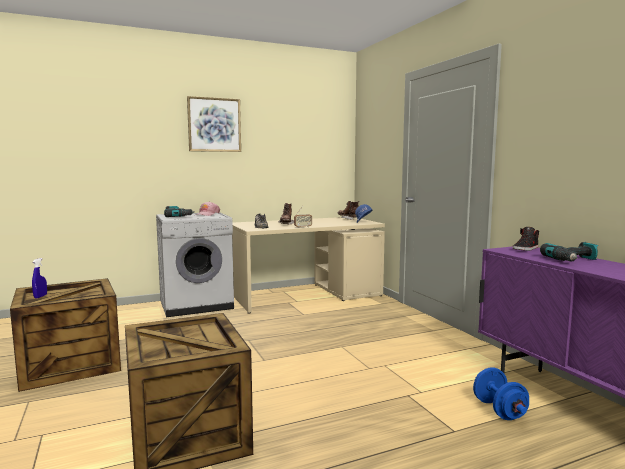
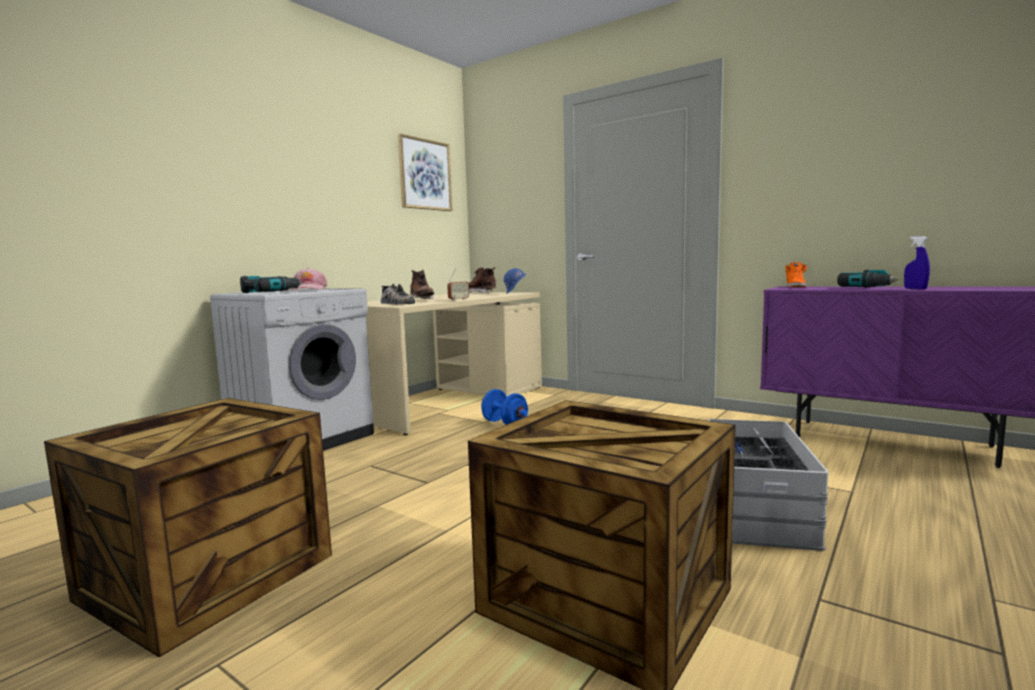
camera: 30 degrees left, 0 degrees up
blue spray bottle [32,258,47,298] -> blue spray bottle moved to [904,236,930,290]
picture [187,96,241,152] -> picture moved to [398,133,452,211]
blue dumbbell [473,367,529,420] -> blue dumbbell moved to [481,389,528,425]
black shoe [512,227,539,251] -> orange shoe [785,262,807,287]
none -> grey storage box [707,419,828,551]

